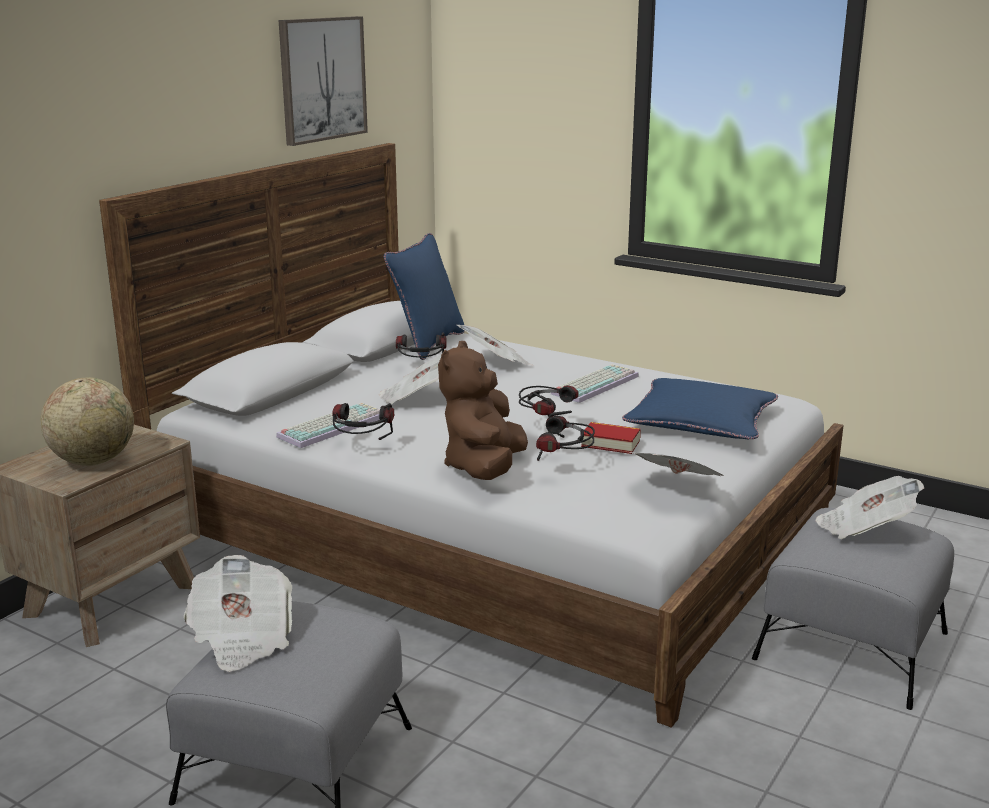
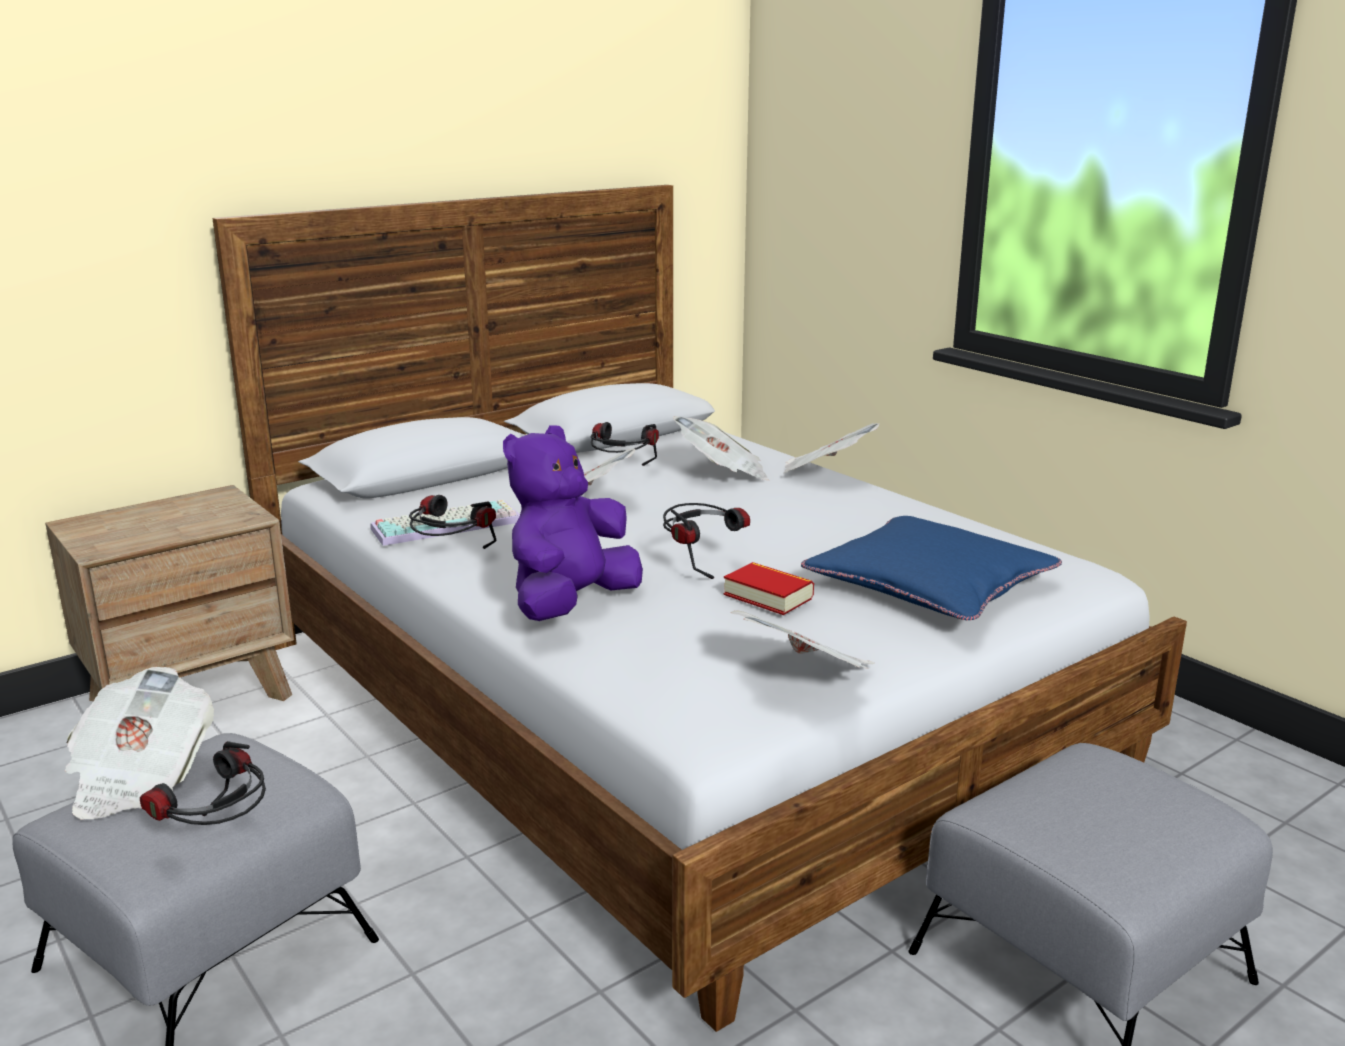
camera: 20 degrees right, 0 degrees up
globe [40,377,134,466] -> none
picture [279,16,368,146] -> none
blue pillow [384,233,465,360] -> none
brown plush toy [438,341,528,480] -> purple plush toy [503,425,643,621]
headphones [536,411,595,461] -> headphones moved to [140,741,266,825]
keyboard [551,364,639,403] -> none
newspaper [815,476,924,539] -> newspaper moved to [784,423,880,473]

